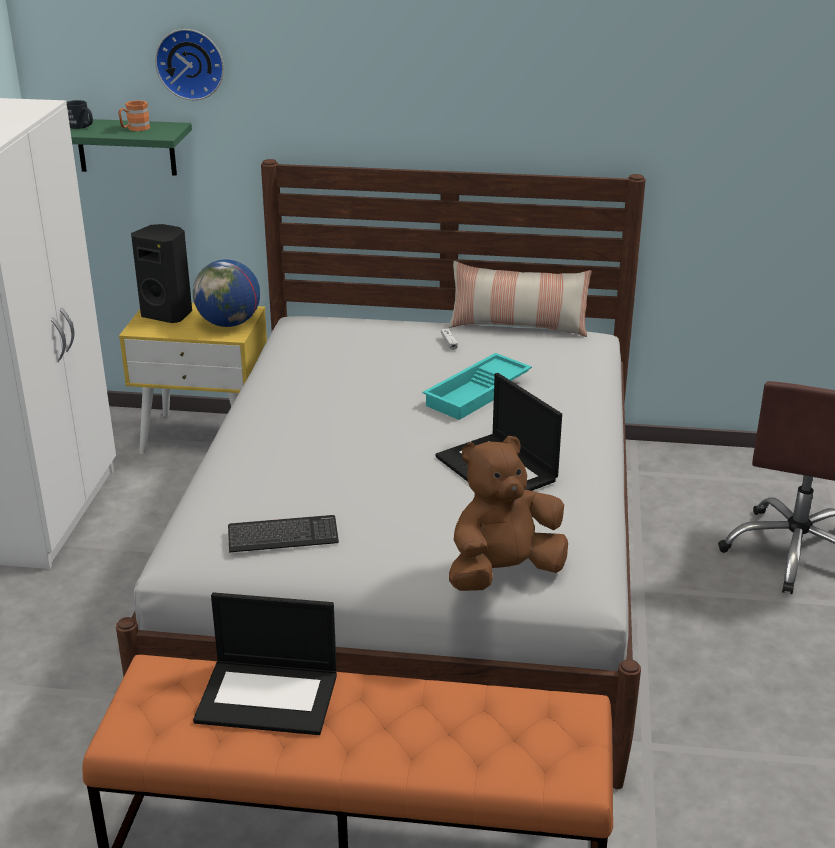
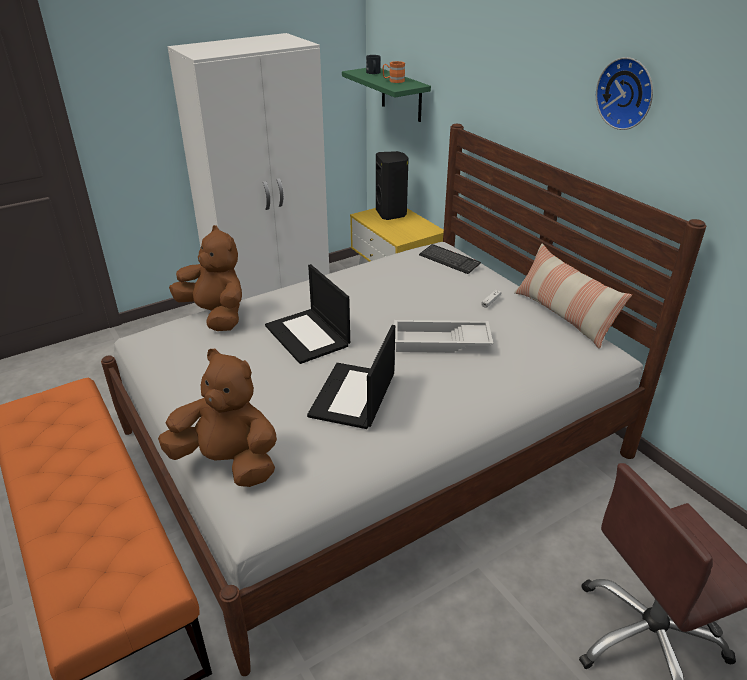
camera: 50 degrees right, 5 degrees up
wall clock [155,29,224,100] -> wall clock moved to [596,57,653,130]
globe [193,260,260,327] -> none
laptop [193,592,337,735] -> laptop moved to [265,264,350,364]
keyboard [228,515,339,552] -> keyboard moved to [419,244,481,274]
turquoise tray [423,353,532,420] -> white tray [394,320,493,353]
none -> brown plush toy [169,225,242,331]

